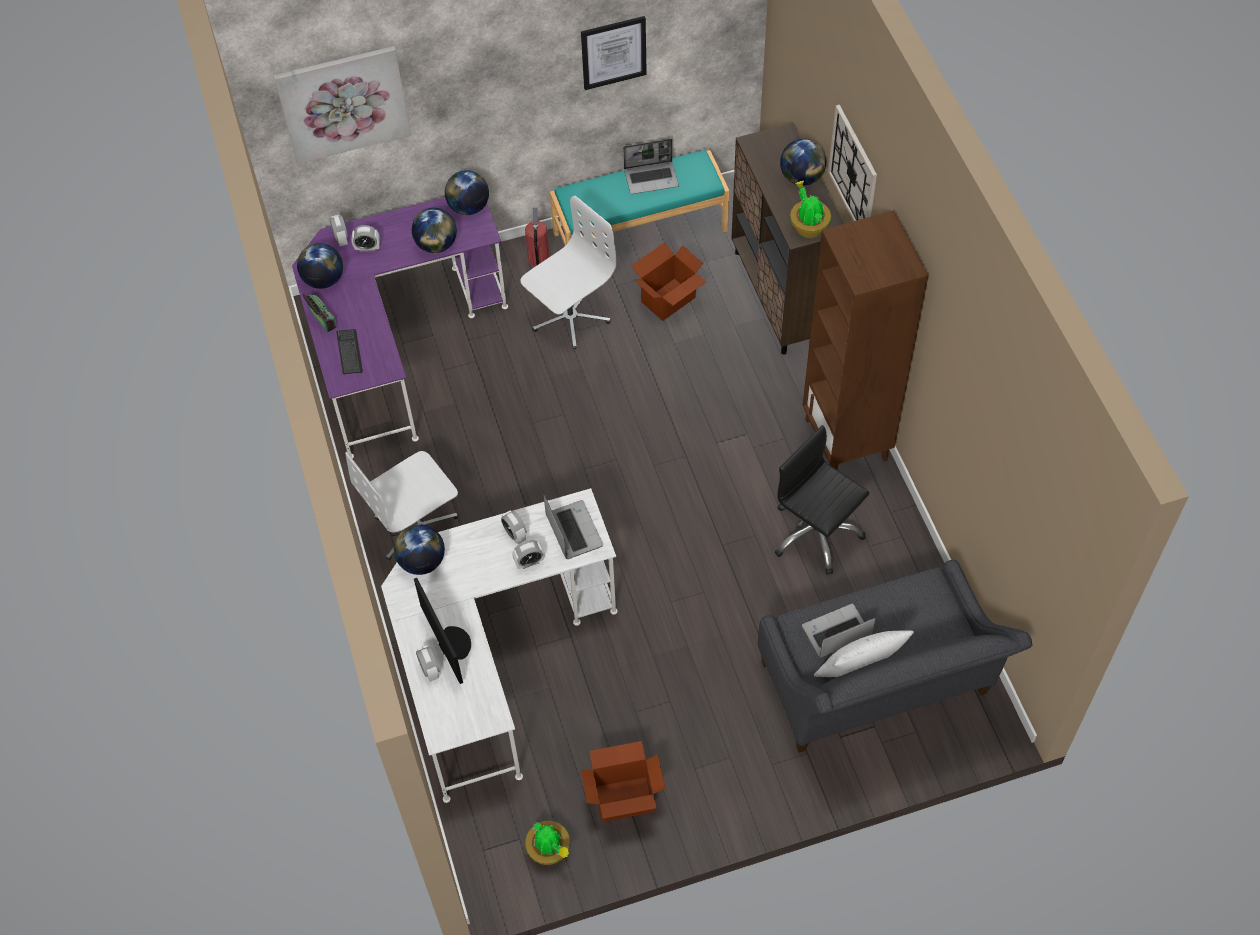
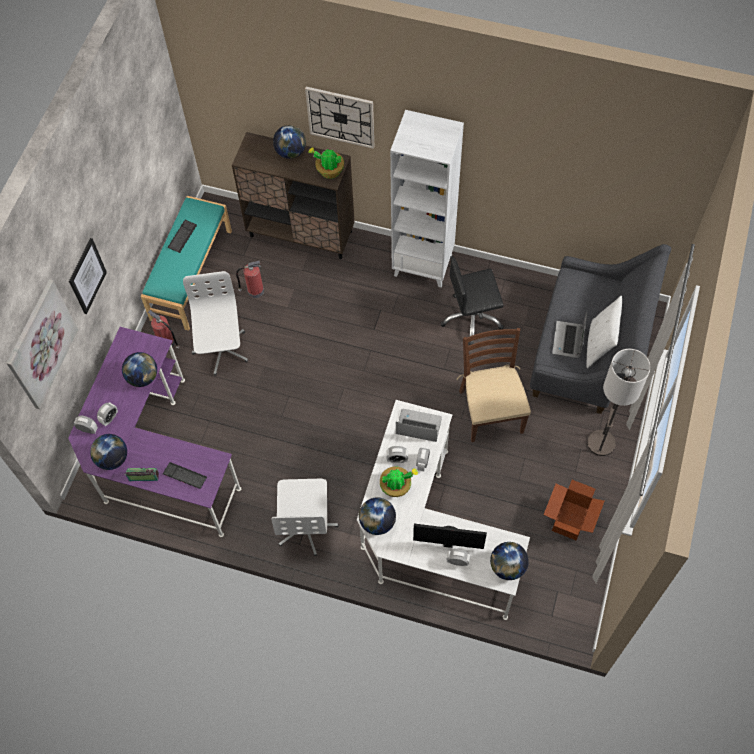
camera: 55 degrees left, 5 degrees up
globe [445,170,489,215] -> globe moved to [490,542,529,580]
potted plant [525,821,570,865] -> potted plant moved to [380,467,418,497]
picture [581,16,647,90] -> picture moved to [69,238,107,314]
laptop [623,139,679,194] -> keyboard [168,220,197,253]
cardboard box [631,242,707,321] -> fire extinguisher [236,261,264,298]
brown bookcase [803,211,928,469] -> white bookcase [390,110,464,288]
none -> brown chair [456,328,531,442]
none -> floor lamp [587,349,651,456]

